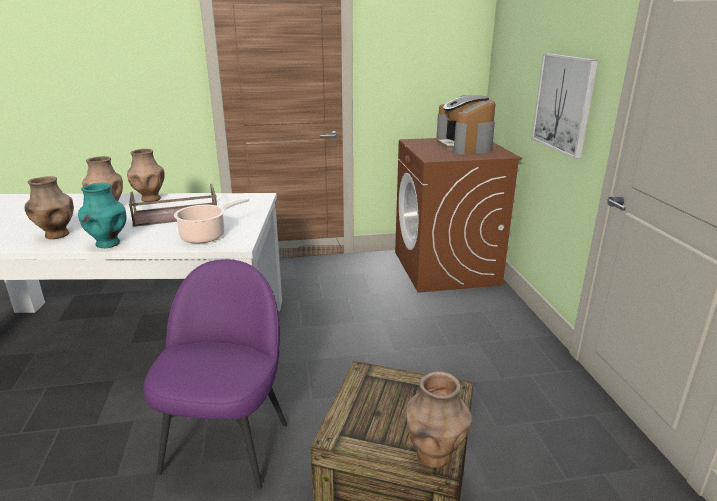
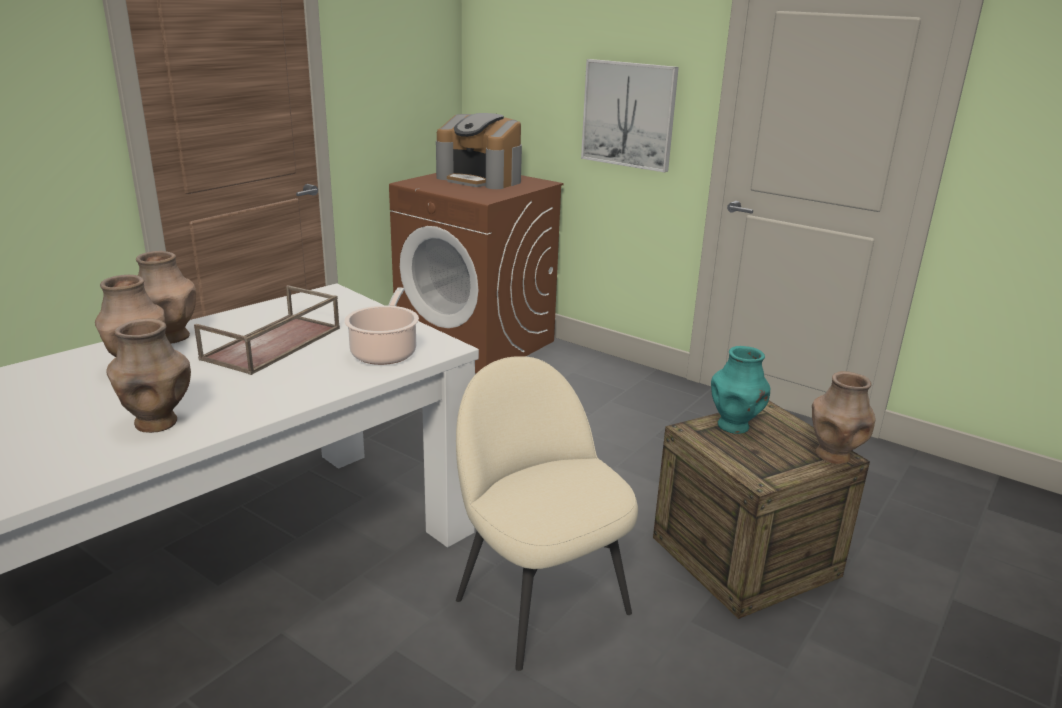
camera: 45 degrees left, 0 degrees up
turquoise vase [78,183,126,248] -> turquoise vase moved to [711,346,770,434]
purple chair [144,259,287,489] -> beige chair [456,356,638,671]

